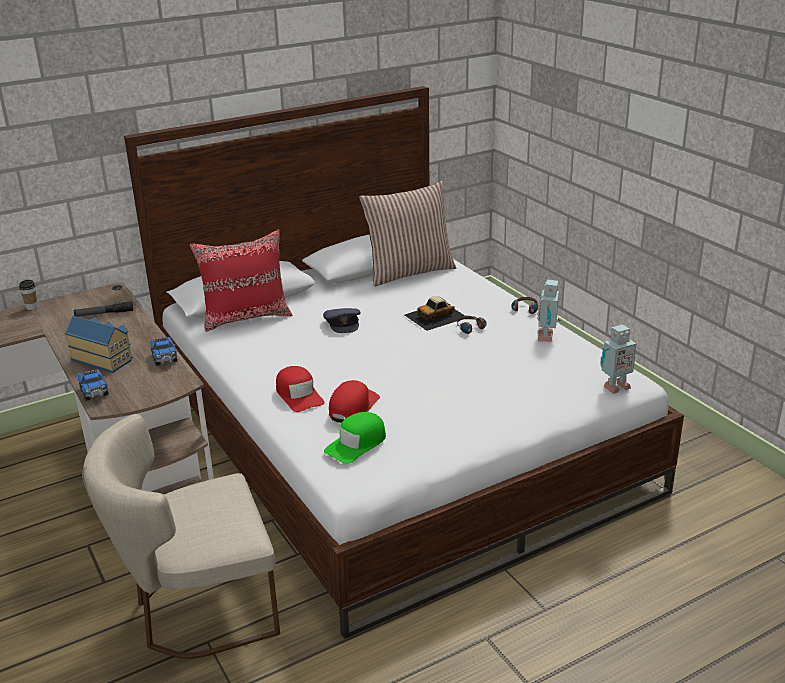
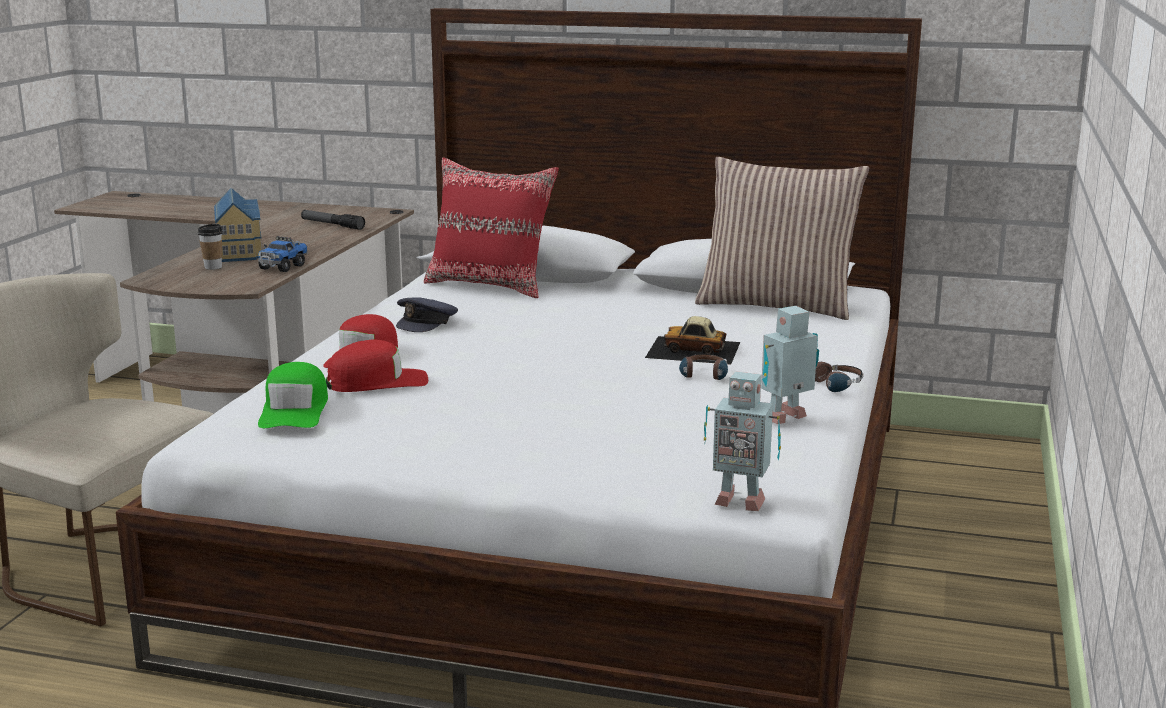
camera: 45 degrees right, 10 degrees down
cup [19,280,38,310] -> cup moved to [198,224,222,270]
toy truck [78,369,109,401] -> none
grey cap [323,308,361,333] -> grey cap moved to [396,297,458,332]
green cap [324,412,386,464] -> green cap turned 90 degrees counterclockwise [258,362,328,428]

